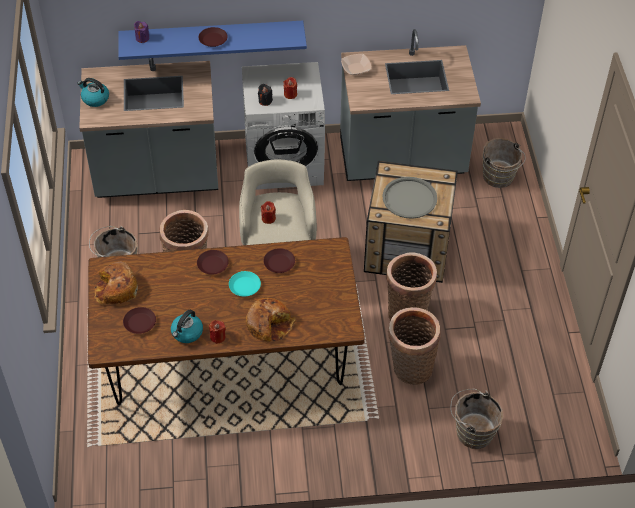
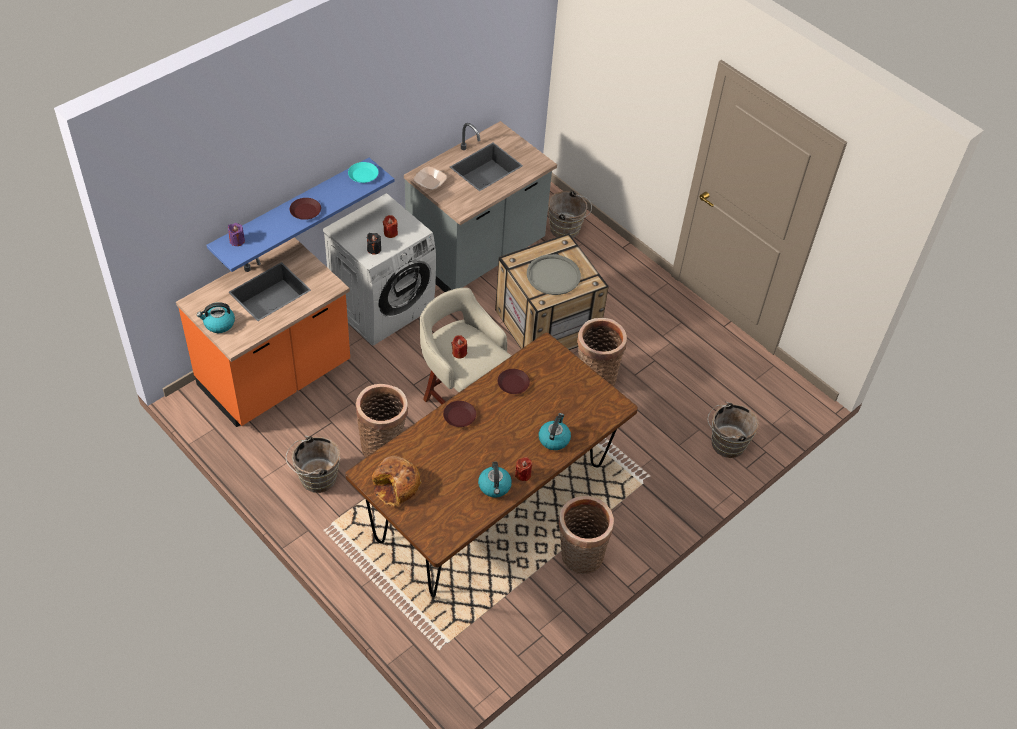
camera: 40 degrees left, 0 degrees up
grey counter [79,58,218,198] -> orange counter [176,237,350,427]
brown plate [123,307,156,334] -> none
turquoise plate [229,271,261,297] -> turquoise plate moved to [348,162,379,183]
bread [246,298,296,342] -> kettle [539,413,571,450]
basket [388,307,441,385] -> basket moved to [558,496,614,574]

